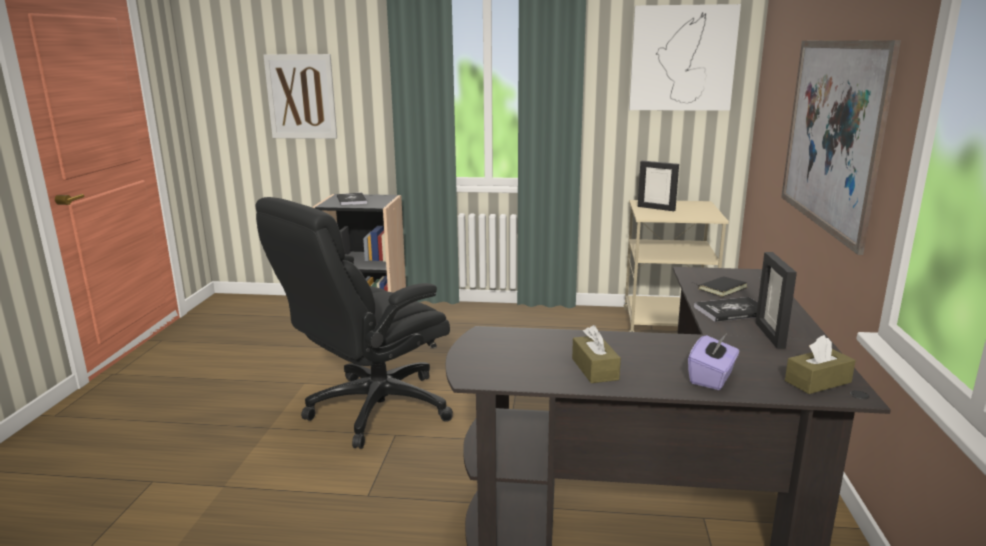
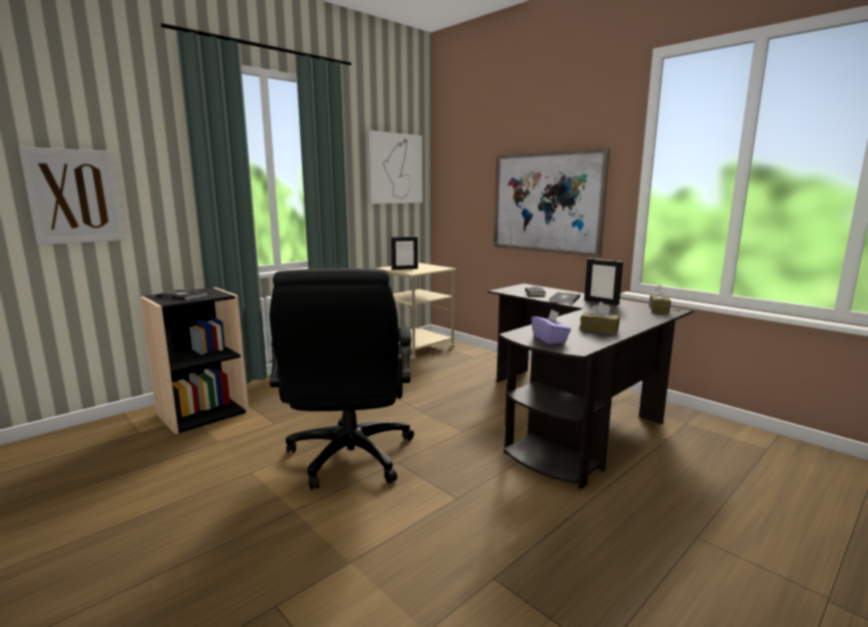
camera: 50 degrees left, 5 degrees down
purple tissue box [688,333,739,390] -> purple tissue box moved to [531,309,571,344]

